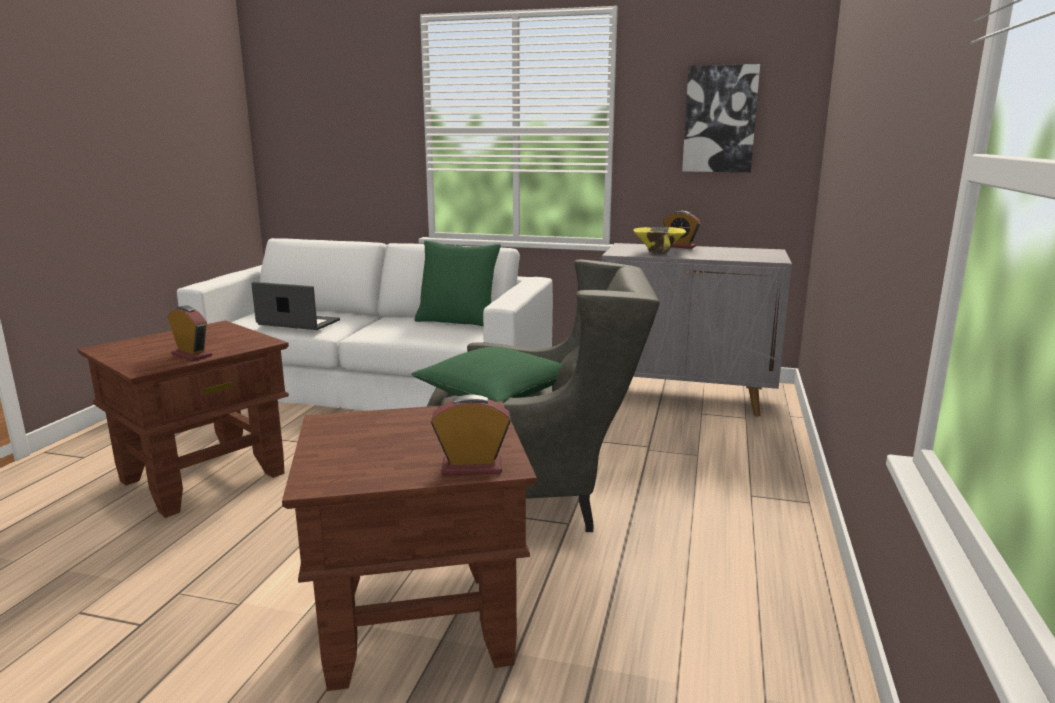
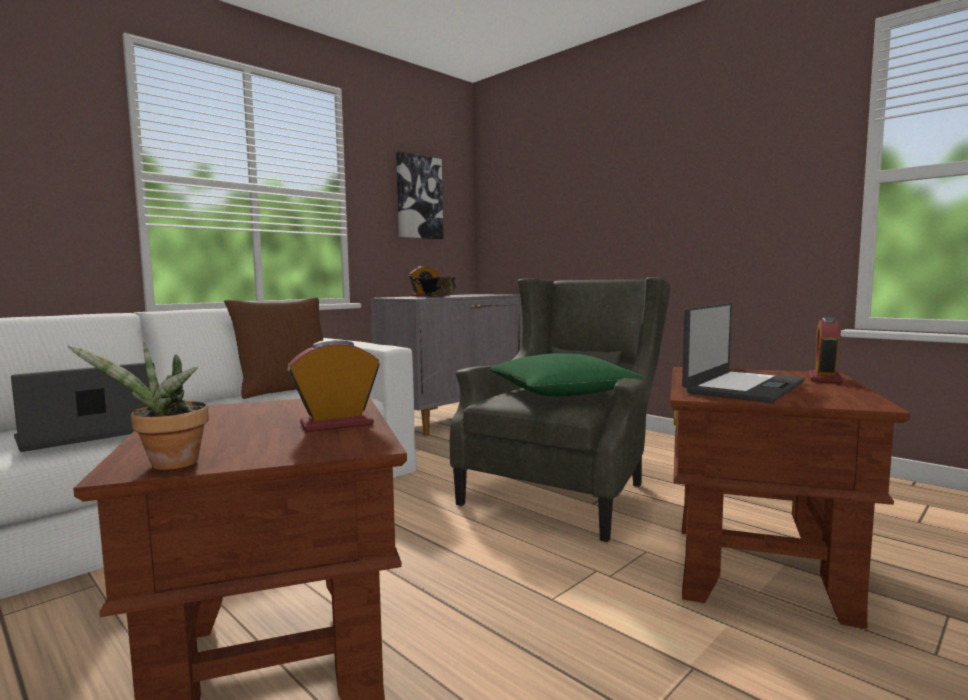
camera: 60 degrees left, 10 degrees down
green pillow [415,241,501,326] -> brown pillow [224,298,323,399]
yellow bowl [633,227,686,253] -> black bowl [413,276,456,297]
none -> potted plant [68,342,209,470]
none -> laptop [682,303,805,403]

